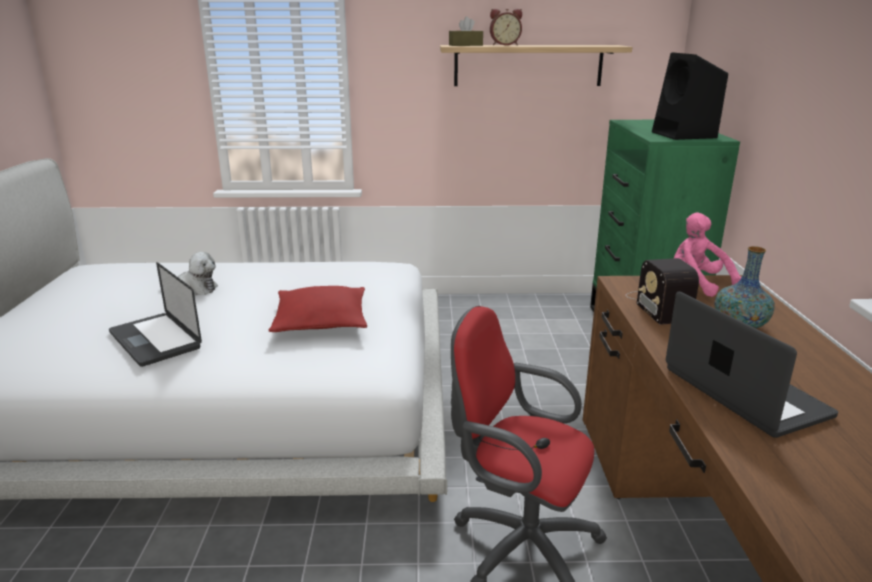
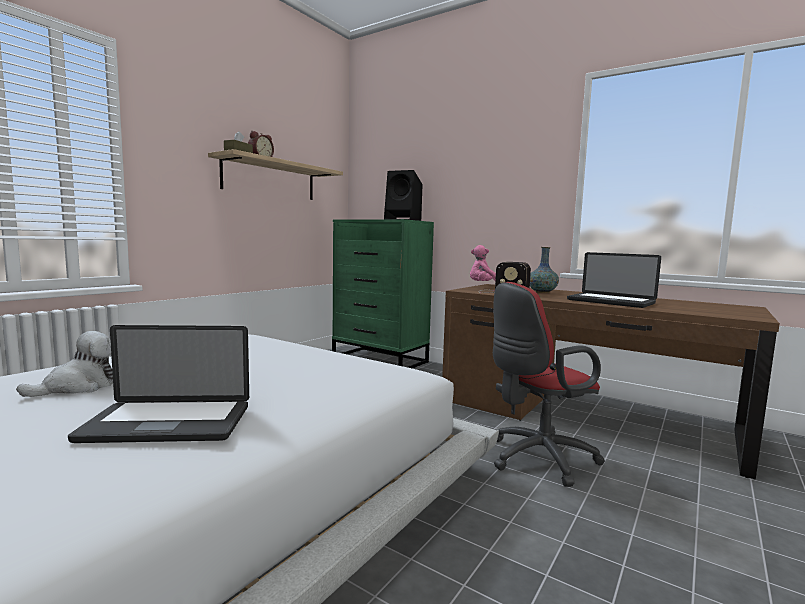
camera: 55 degrees left, 15 degrees down
red pillow [268,286,367,332] -> none
laptop [666,291,838,438] -> laptop turned 150 degrees counterclockwise [567,252,661,308]

